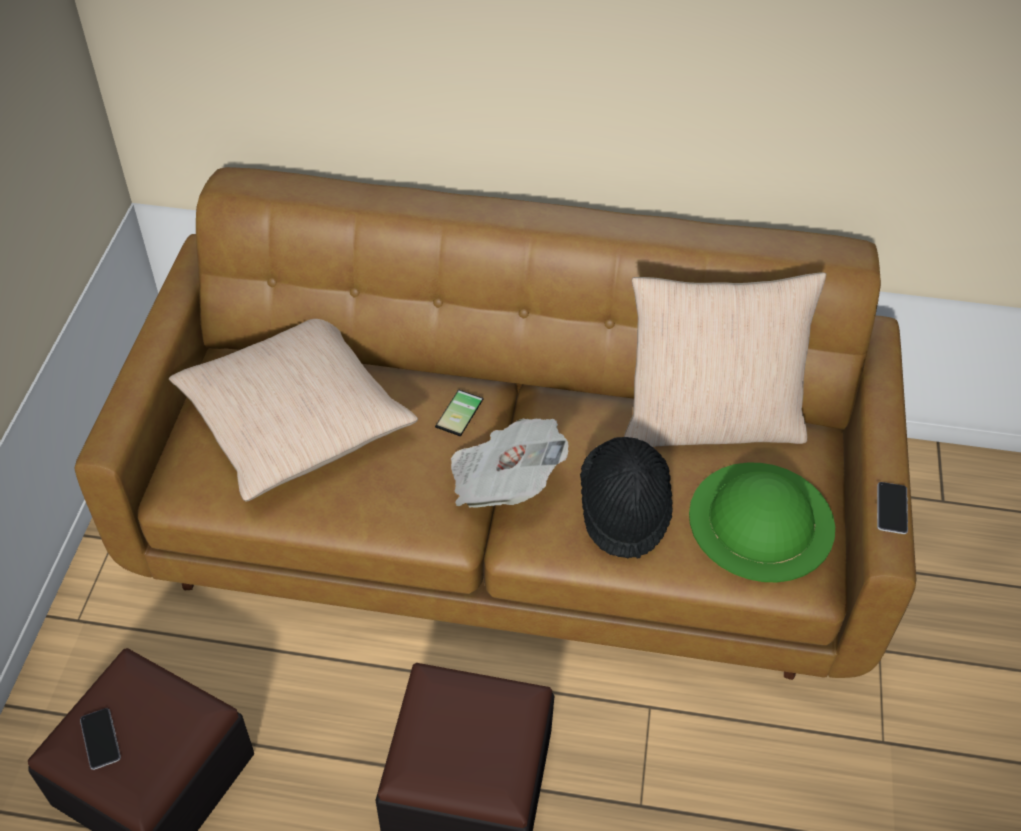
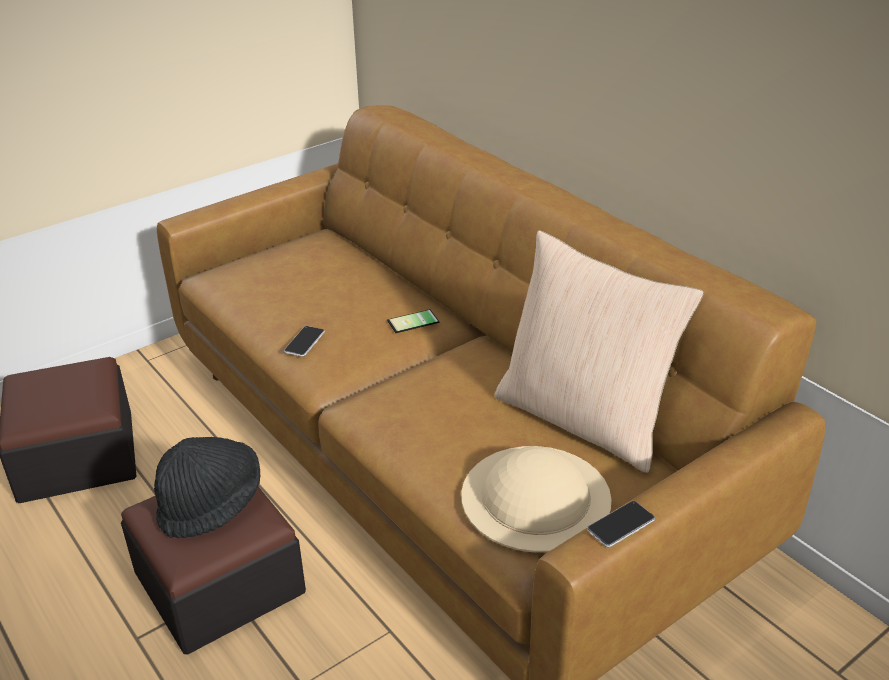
camera: 45 degrees right, 15 degrees down
phone [80,708,121,770] -> phone moved to [284,326,325,357]
beige pillow [169,319,418,501] -> none
newspaper [451,419,569,508] -> none
black hat [580,437,673,559] -> black hat moved to [154,437,260,539]
green hat [689,462,835,582] -> beige hat [461,446,612,553]

